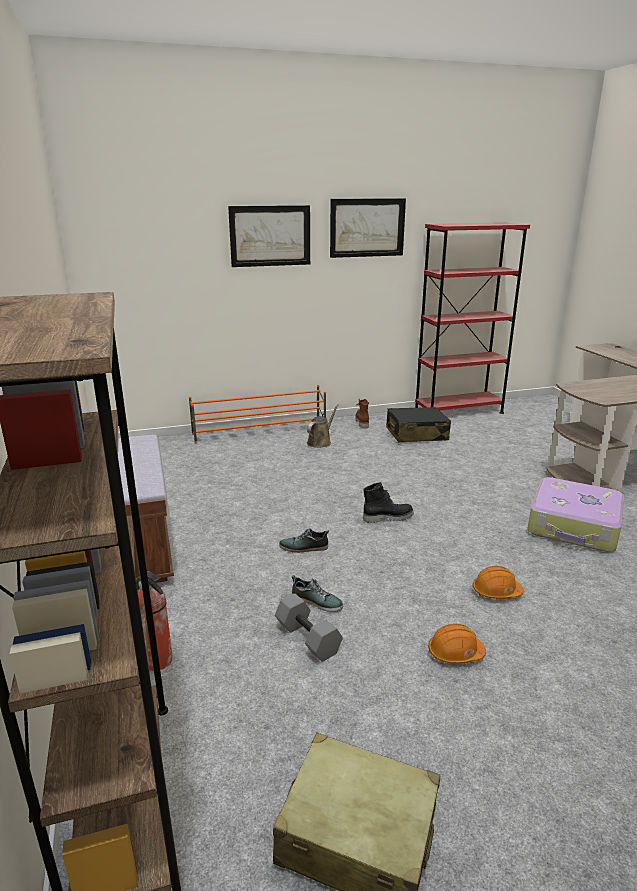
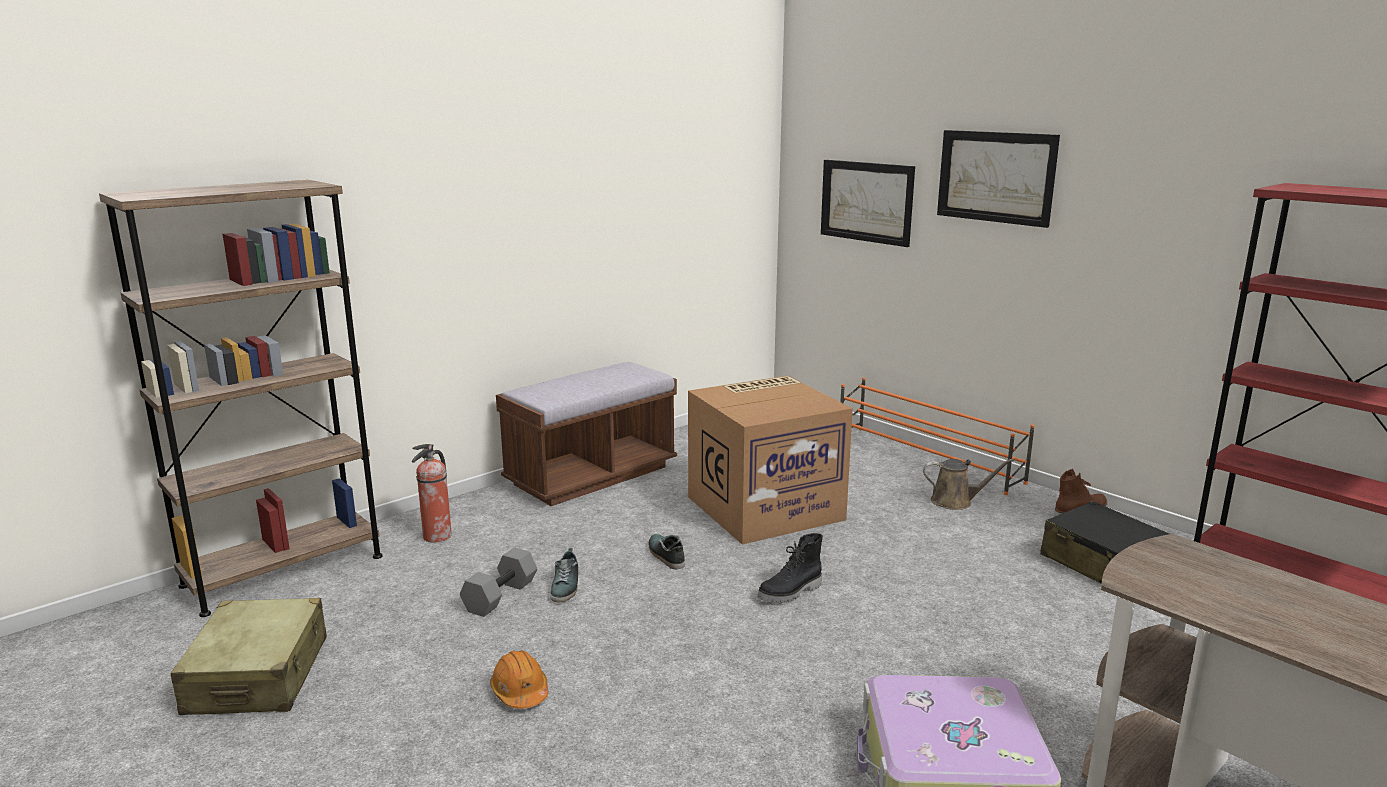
camera: 65 degrees right, 5 degrees down
picture [330,198,406,258] -> picture moved to [821,160,915,247]
black boot [363,482,414,523] -> black boot turned 90 degrees clockwise [757,533,823,603]
orange hard hat [473,566,524,599] -> none
none -> cardboard box [688,376,853,544]

